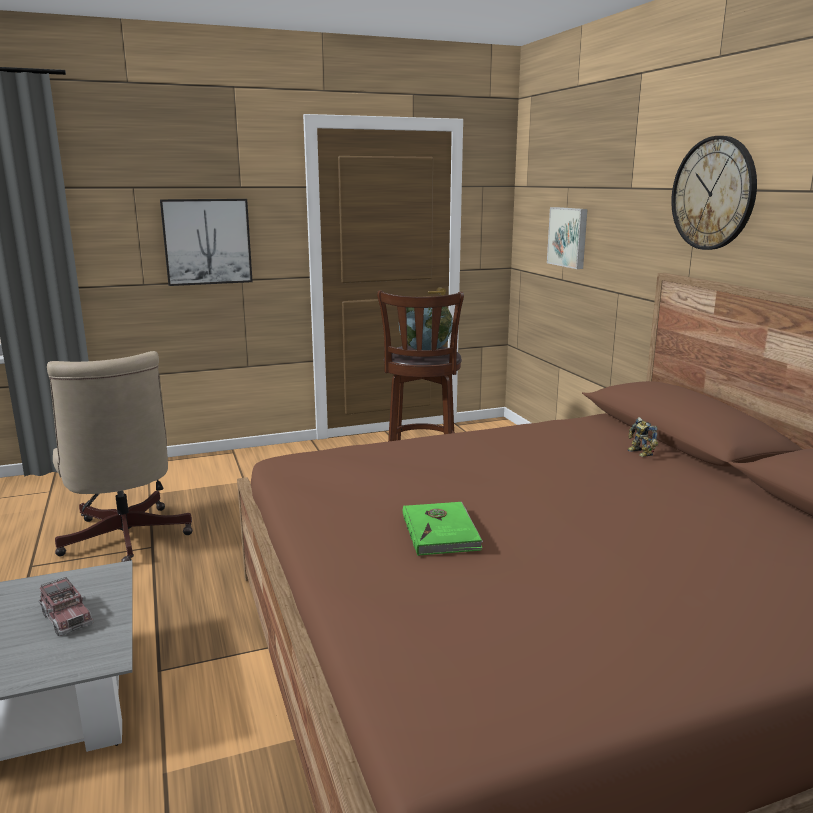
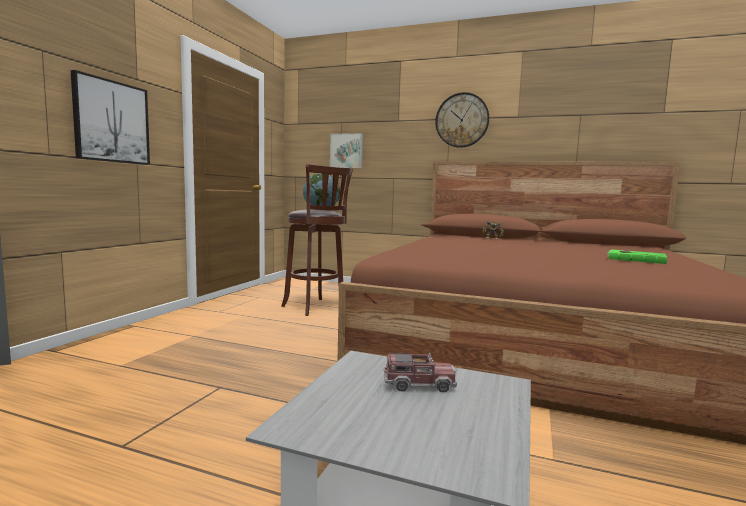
camera: 50 degrees left, 10 degrees down
beige office chair [47,351,193,562] -> none
green book [403,502,483,556] -> green book moved to [607,249,667,264]

